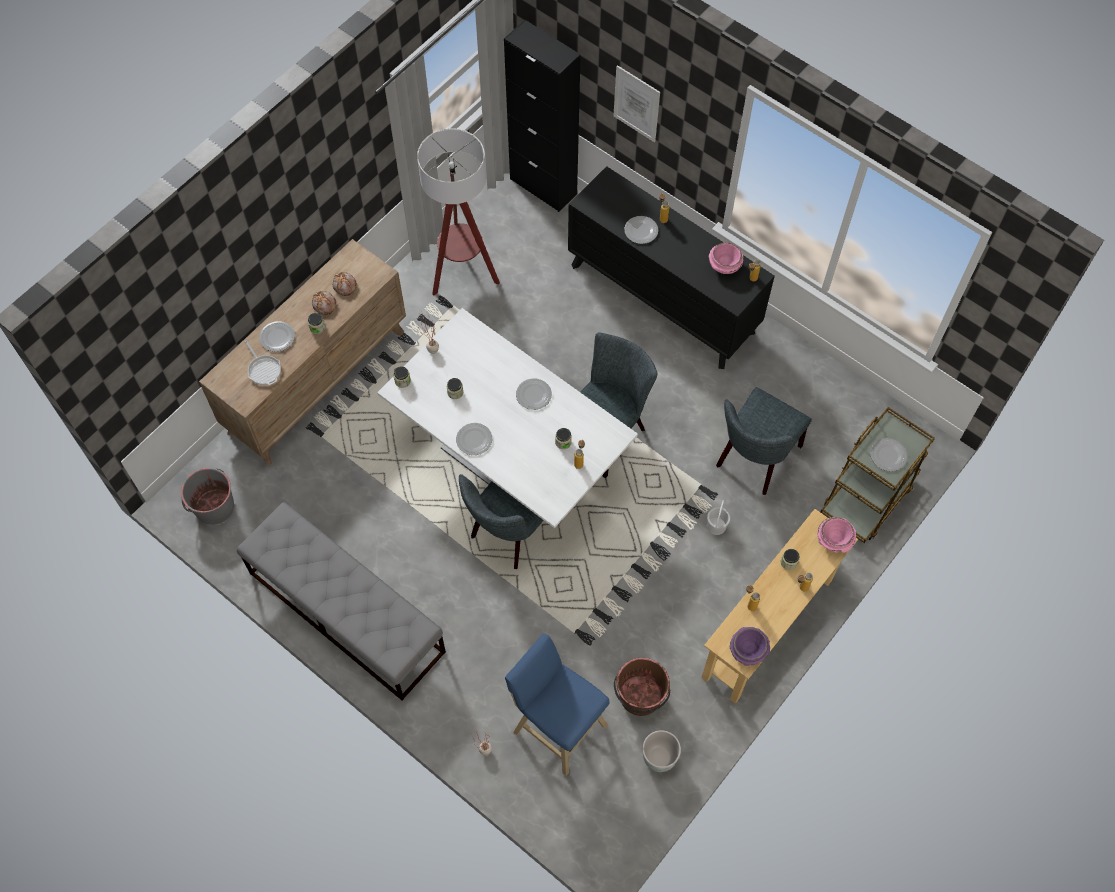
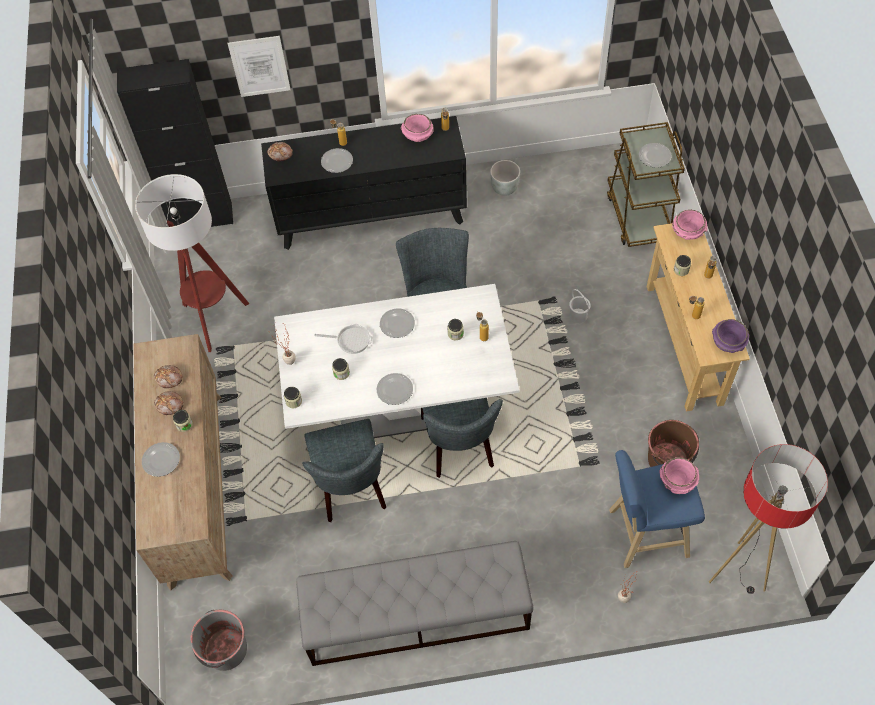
camera: 45 degrees left, 5 degrees down
frying pan [245,341,281,385] -> frying pan moved to [315,324,372,354]
grey planter [643,730,681,772] -> grey planter moved to [490,160,520,196]
grey chair [716,387,812,495] -> grey chair moved to [302,419,386,522]
none -> bread [267,142,293,162]
none -> pink bowl [659,457,699,494]
none -> floor lamp [709,444,828,594]

